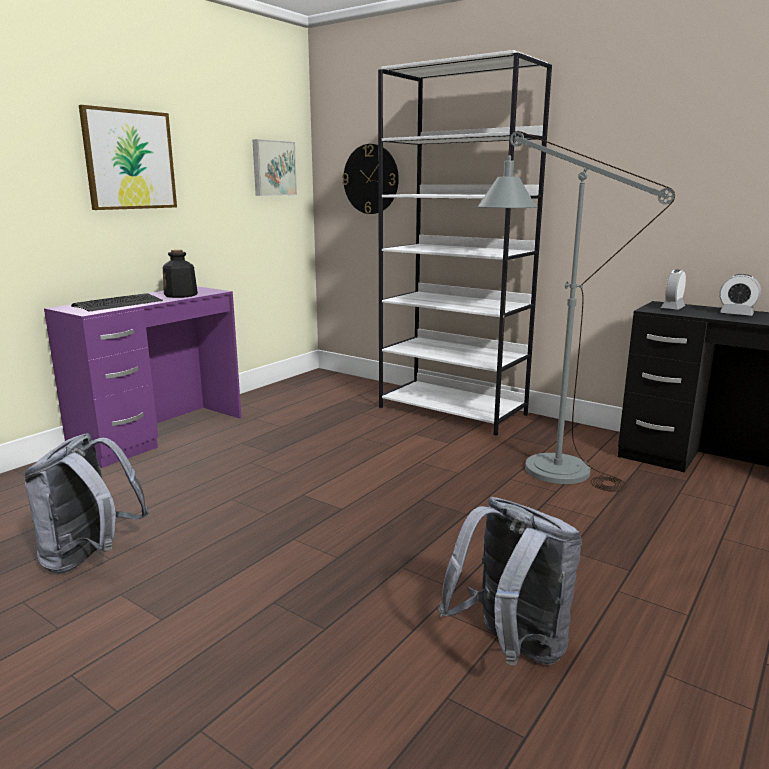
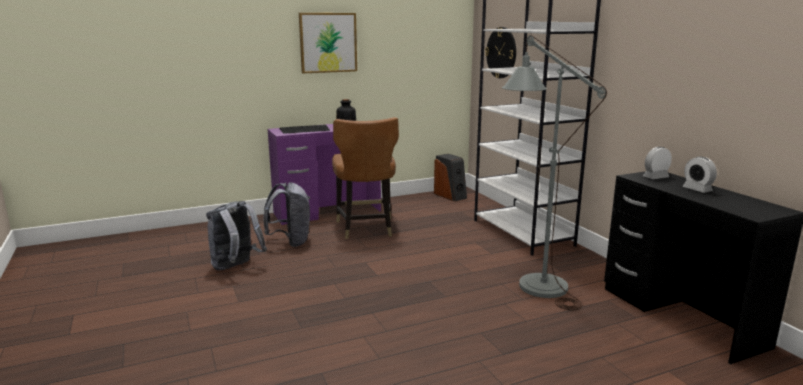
camera: 30 degrees right, 0 degrees up
picture [253,139,297,196] -> none
grey backpack [438,497,582,665] -> grey backpack moved to [263,182,310,247]
none -> brown chair [332,117,399,239]
none -> speaker [434,154,467,201]

